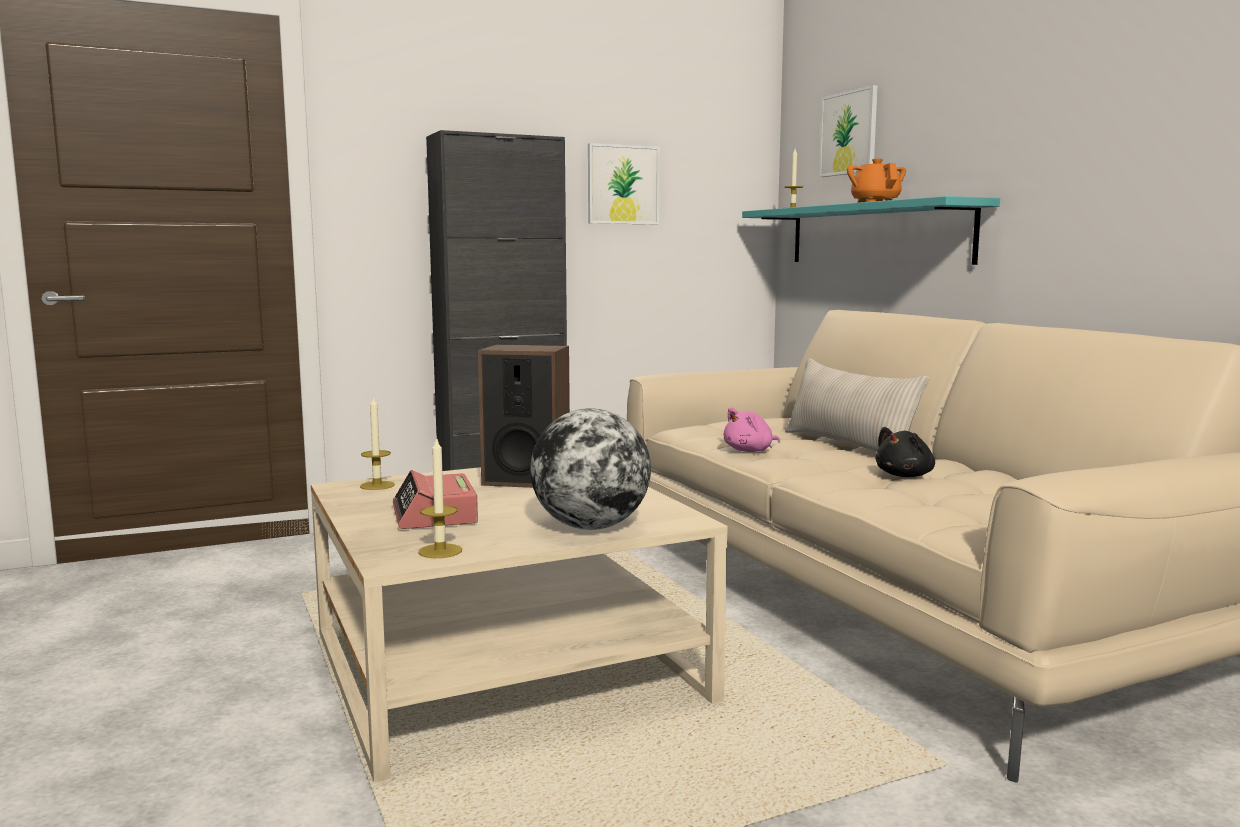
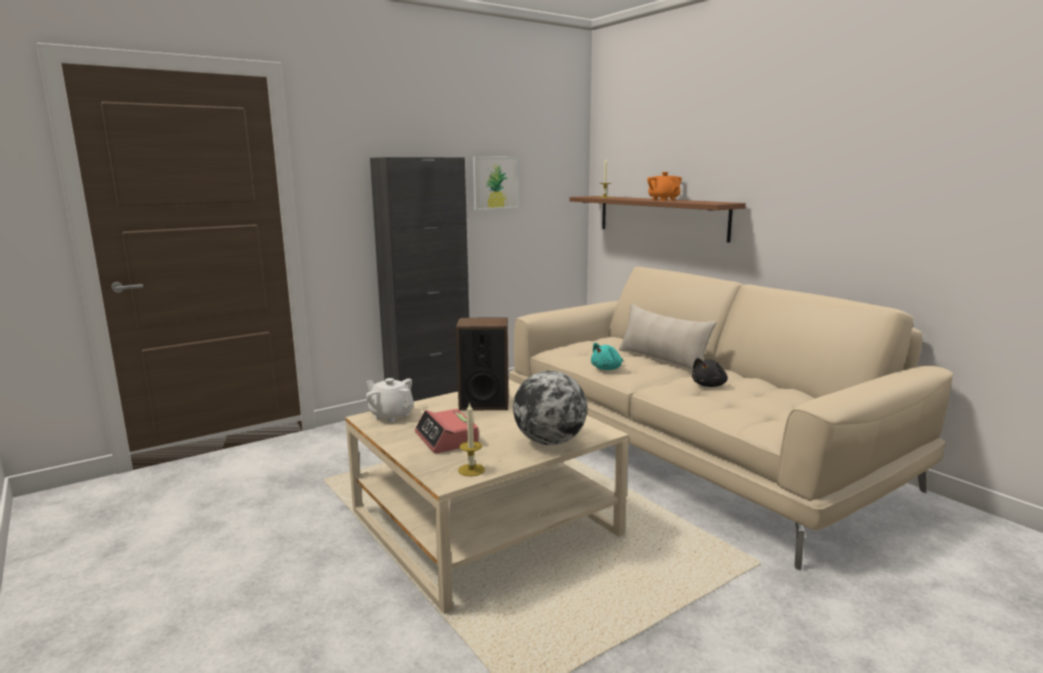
camera: 10 degrees left, 5 degrees up
candle [360,395,395,490] -> white teapot [366,378,414,422]
pink plush toy [724,407,780,452] -> turquoise plush toy [591,343,623,370]
turquoise shelf [742,196,1000,265] -> brown shelf [570,196,746,243]
picture [819,85,877,177] -> none

